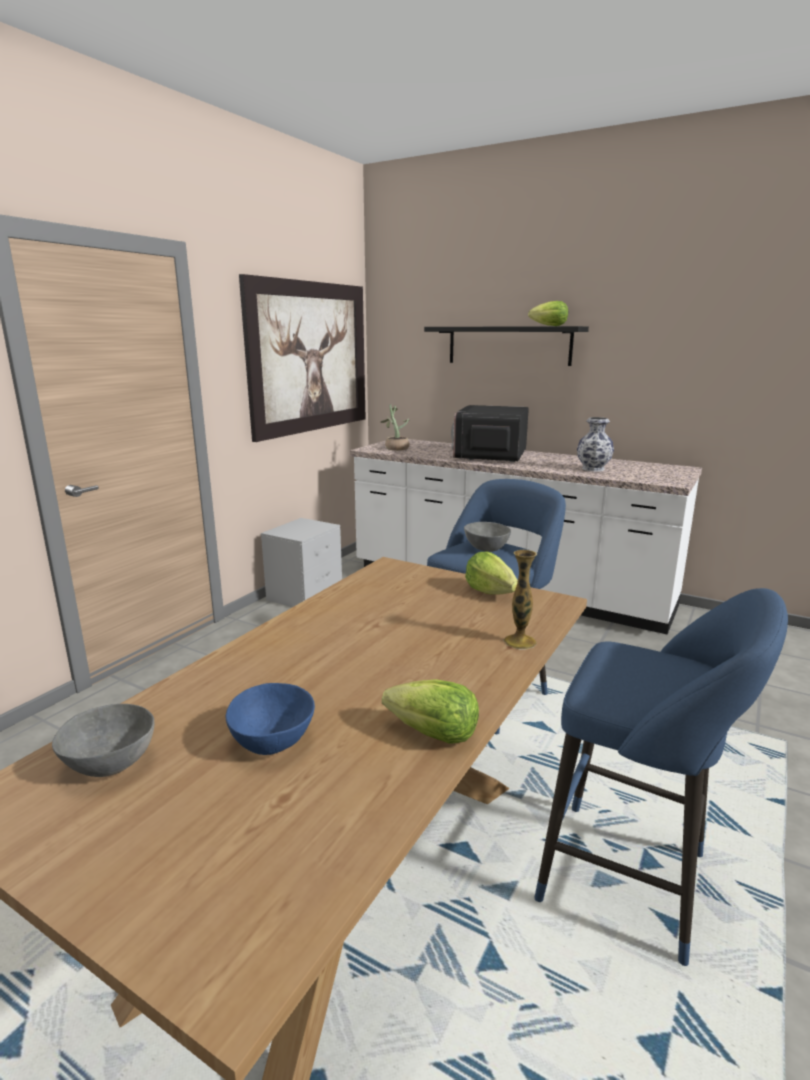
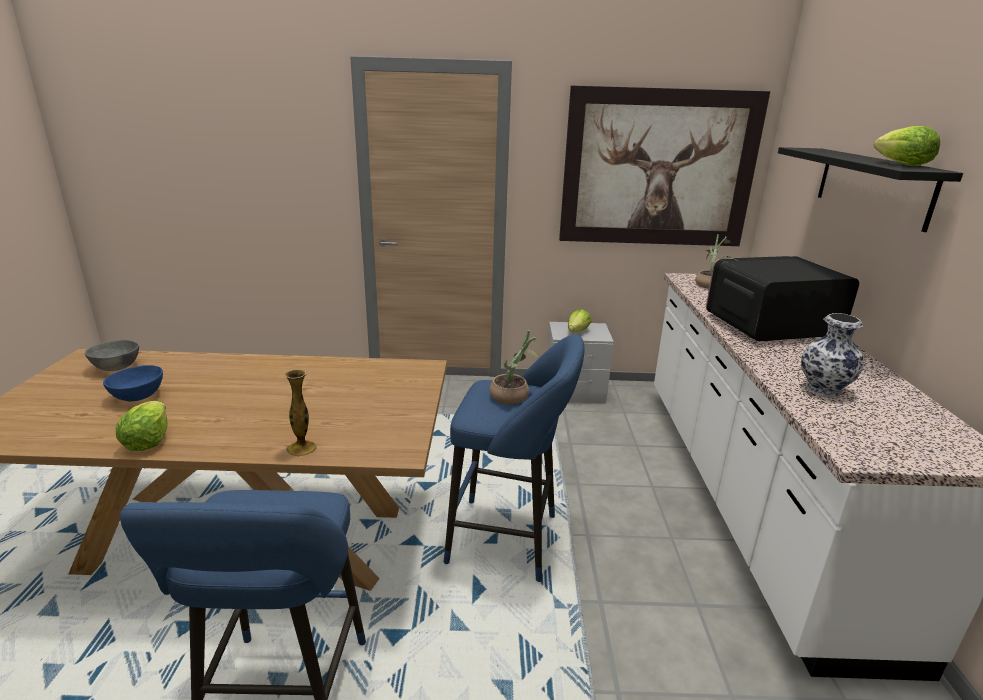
camera: 60 degrees right, 5 degrees up
grey bowl [464,522,511,552] -> potted plant [490,330,541,405]
lettuce [465,552,518,595] -> lettuce moved to [568,309,591,332]

